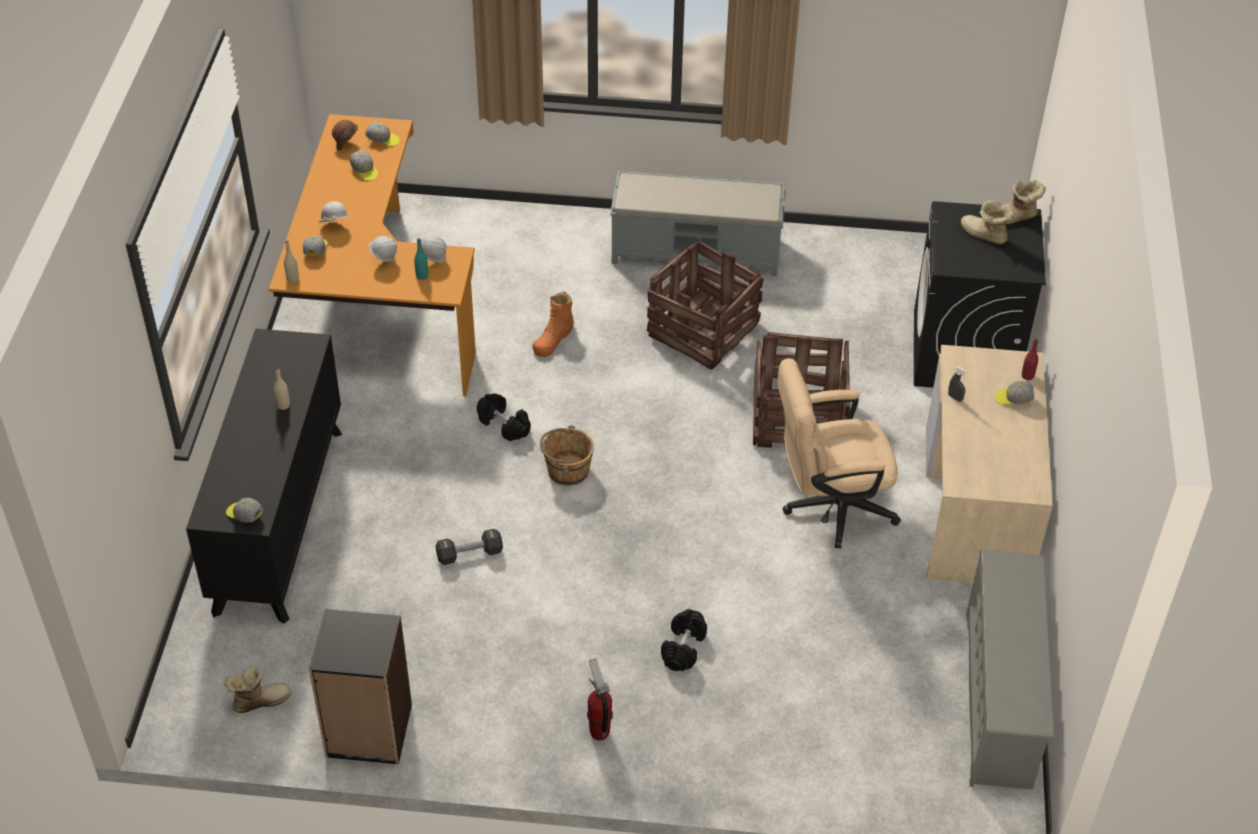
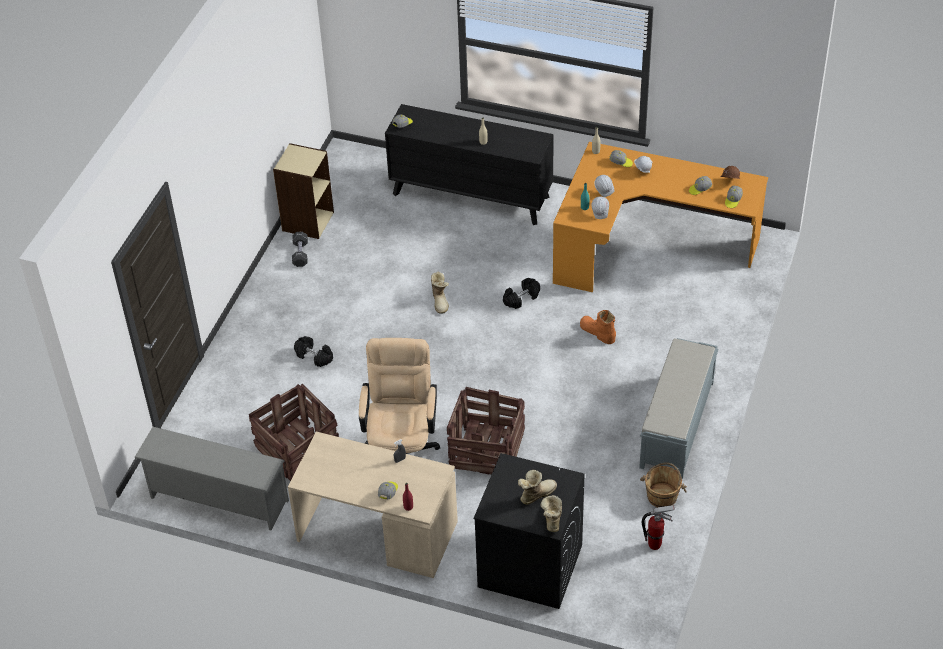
camera: 105 degrees right, 0 degrees up
boot [224,666,292,713] -> boot moved to [431,271,449,314]
black bookcase [309,609,412,765] -> beige bookcase [273,143,334,239]
black dumbbell [435,529,503,565] -> black dumbbell moved to [292,232,308,267]
brown bucket [540,425,594,486] -> brown bucket moved to [640,462,687,507]
fire extinguisher [587,659,613,741] -> fire extinguisher moved to [642,505,675,550]
crate [647,240,764,370] -> crate moved to [249,384,339,481]

